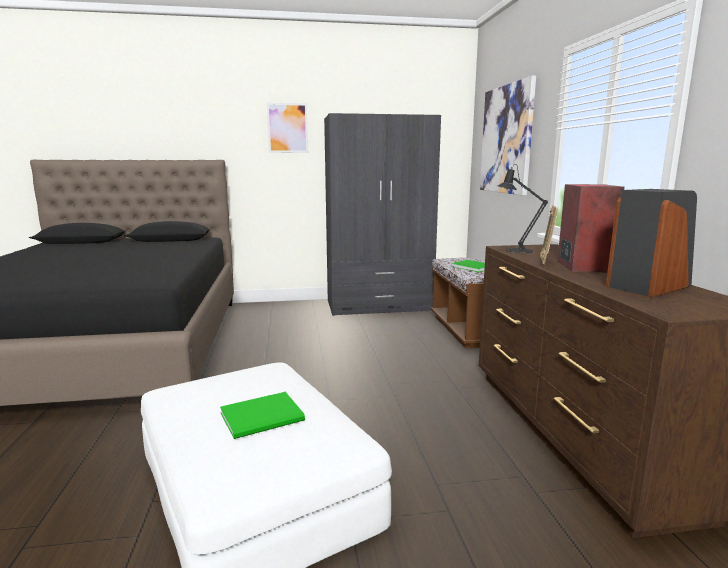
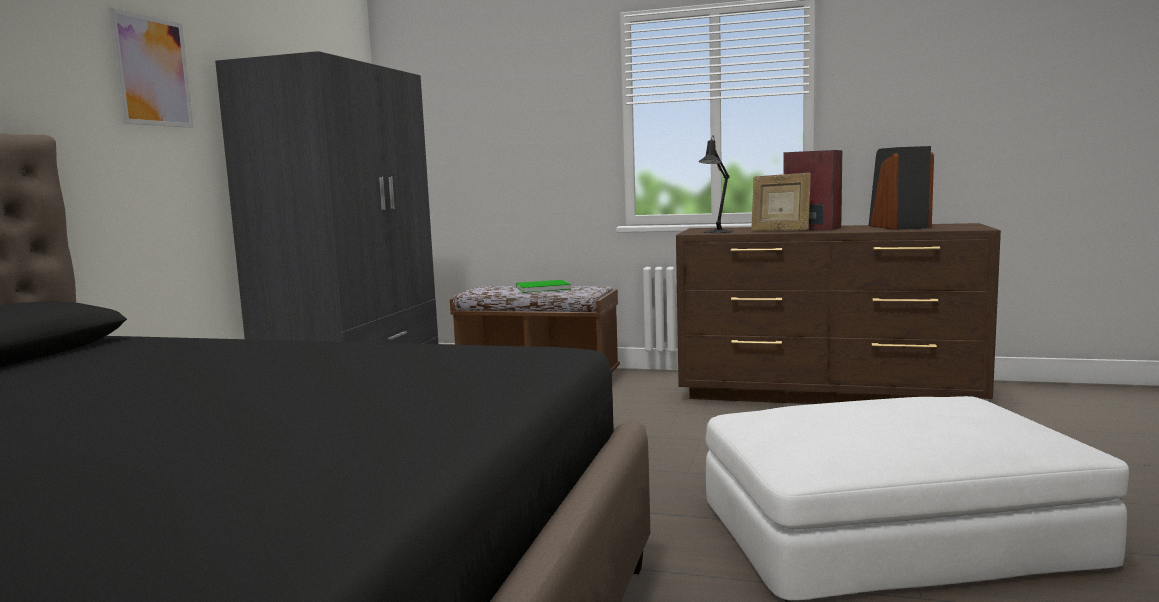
camera: 65 degrees left, 5 degrees down
green book [220,392,305,439] -> none
picture [480,76,536,196] -> none

